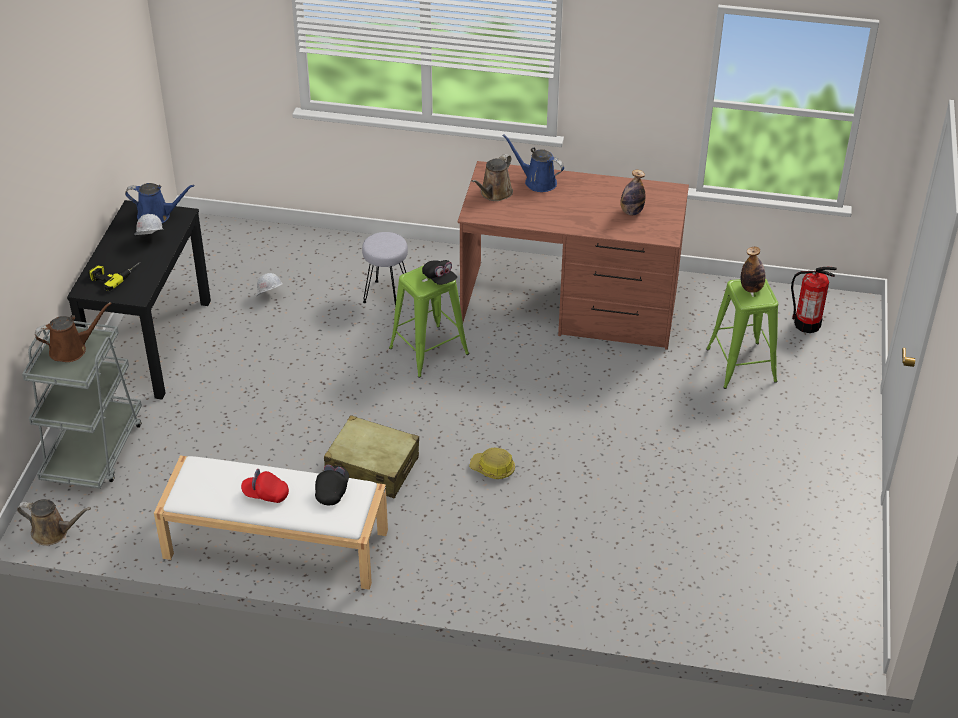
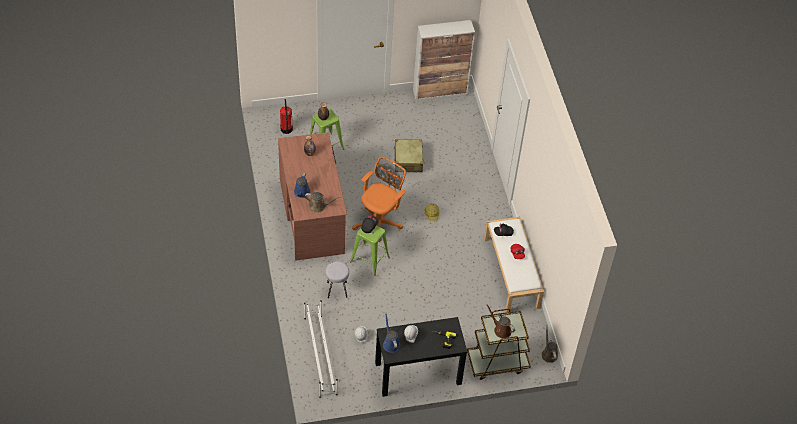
camera: 115 degrees left, 10 degrees up
grey cart [22,321,142,489] -> brown cart [467,309,531,380]
beige suitcase [324,415,419,499] -> beige suitcase moved to [394,139,423,172]
none -> white shoe rack [304,300,338,398]
none -> orange office chair [352,156,406,242]
none -> cabinet [413,20,475,102]

